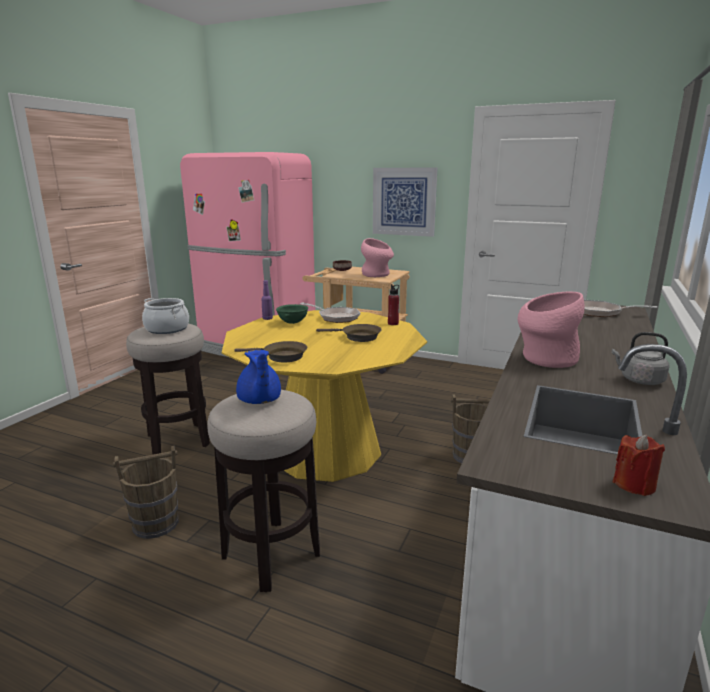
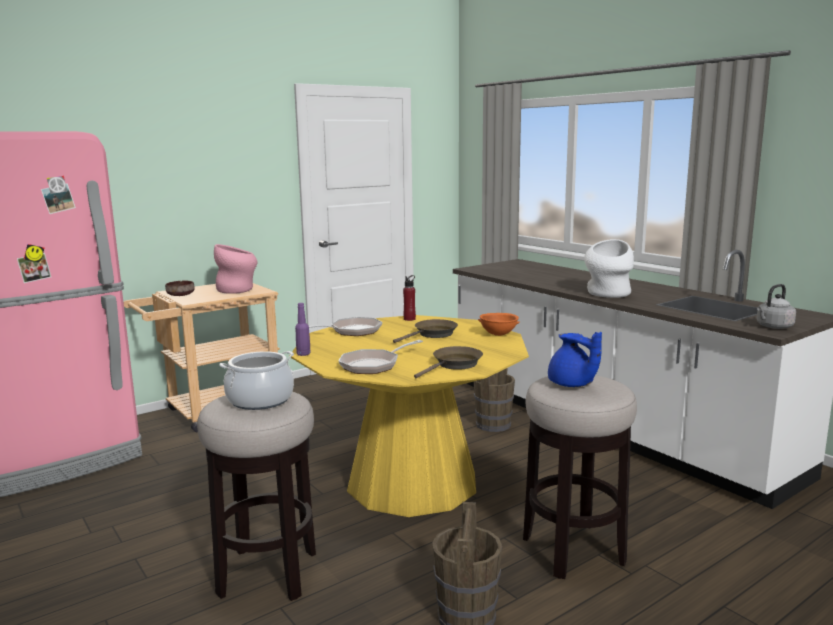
camera: 60 degrees left, 5 degrees down
blue teapot [236,350,281,404] -> blue teapot turned 45 degrees clockwise [548,332,602,387]
green bowl [276,304,308,324] -> none
picture [373,168,437,237] -> none
pink vase [518,291,584,368] -> white vase [584,239,634,298]
frying pan [584,300,657,317] -> frying pan moved to [339,340,423,374]
grey kettle [612,332,670,385] -> grey kettle moved to [757,284,796,329]
red candle [613,435,665,496] -> none
none -> orange bowl [478,313,520,336]

